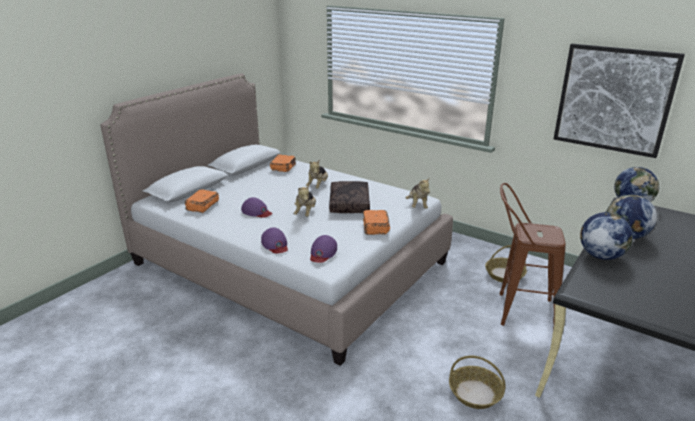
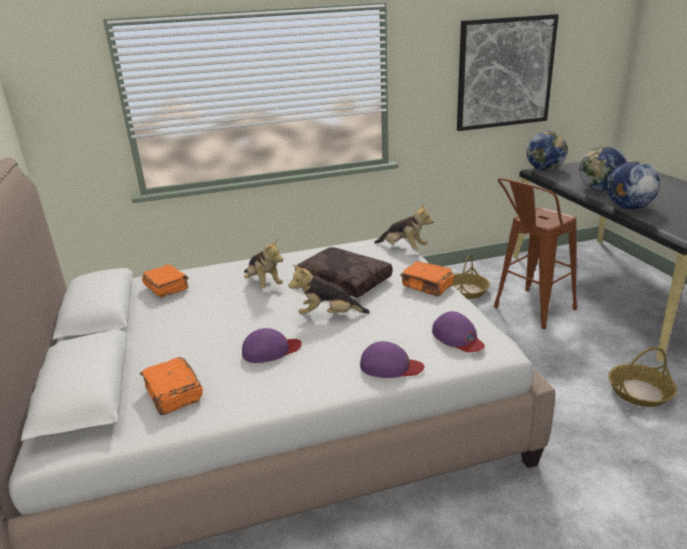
camera: 50 degrees left, 0 degrees up
plush toy [294,184,316,217] -> plush toy turned 135 degrees clockwise [289,265,370,315]

